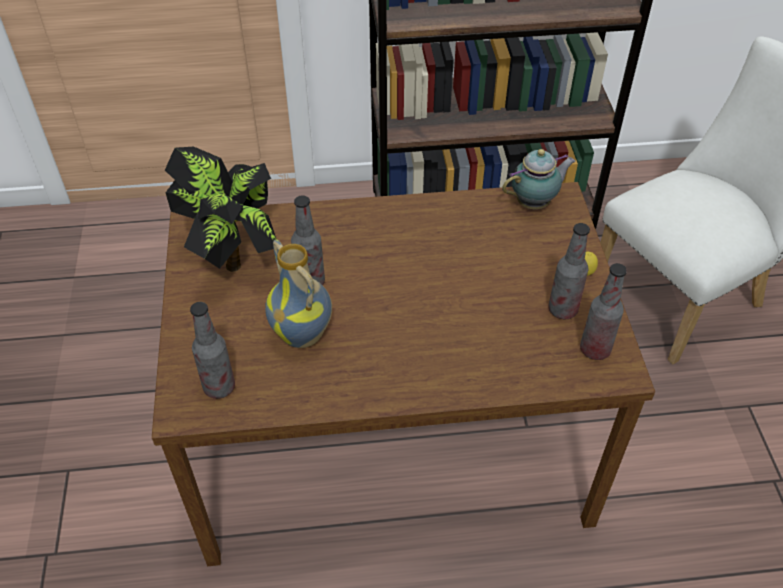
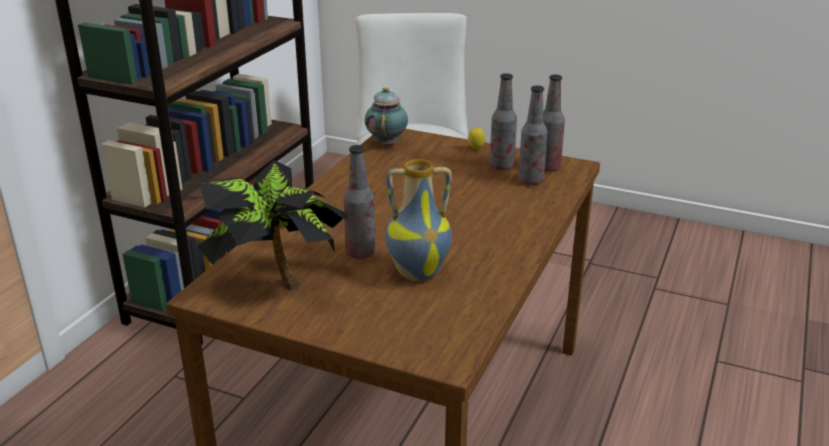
camera: 60 degrees left, 20 degrees down
bottle [190,302,235,399] -> bottle moved to [518,85,548,185]

